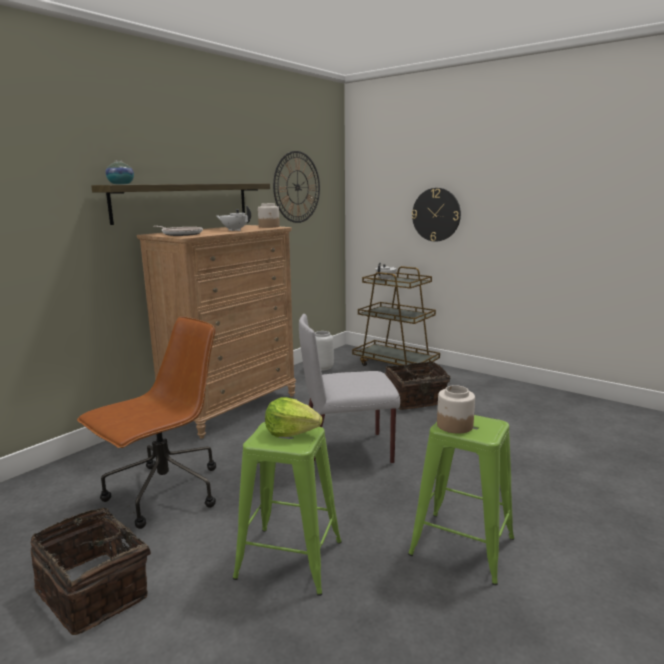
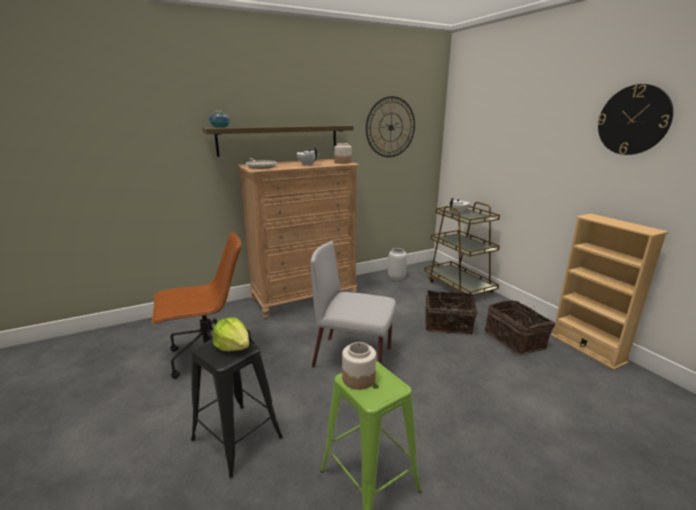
camera: 25 degrees right, 5 degrees up
basket [31,508,151,635] -> basket moved to [484,300,555,354]
green stool [233,422,342,596] -> black stool [191,339,283,479]
wall clock [412,188,461,242] -> wall clock moved to [598,84,673,155]
none -> beige bookcase [551,214,668,370]

